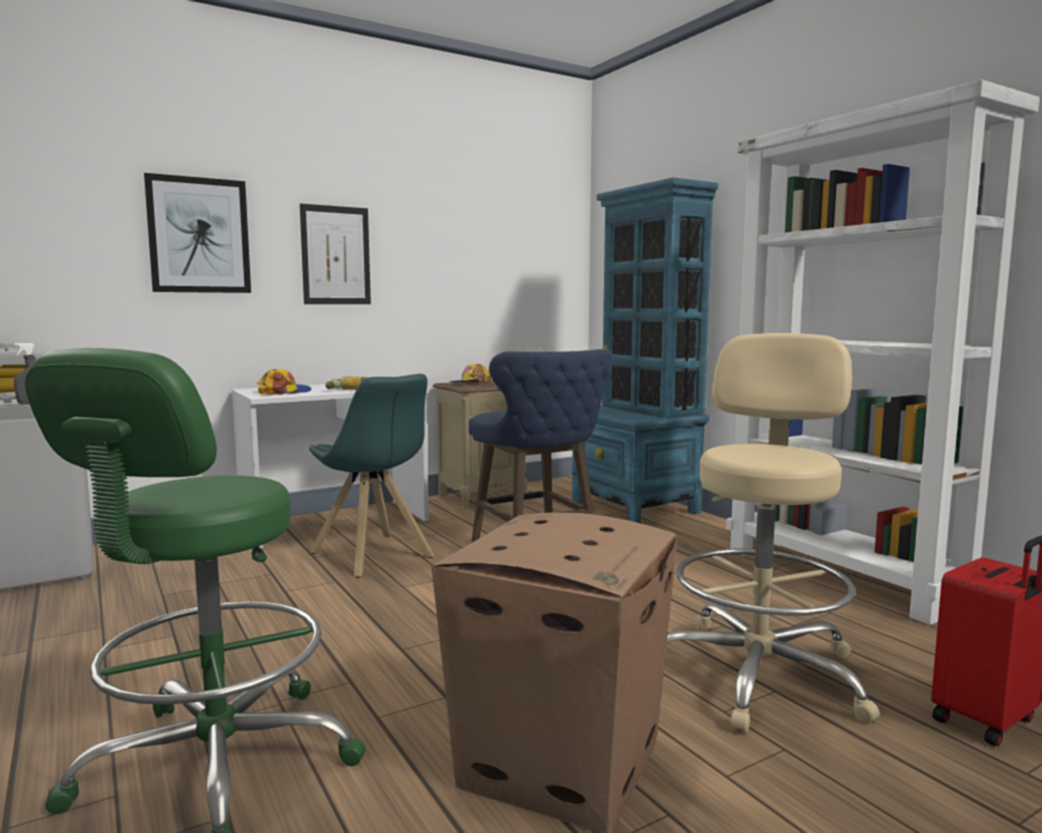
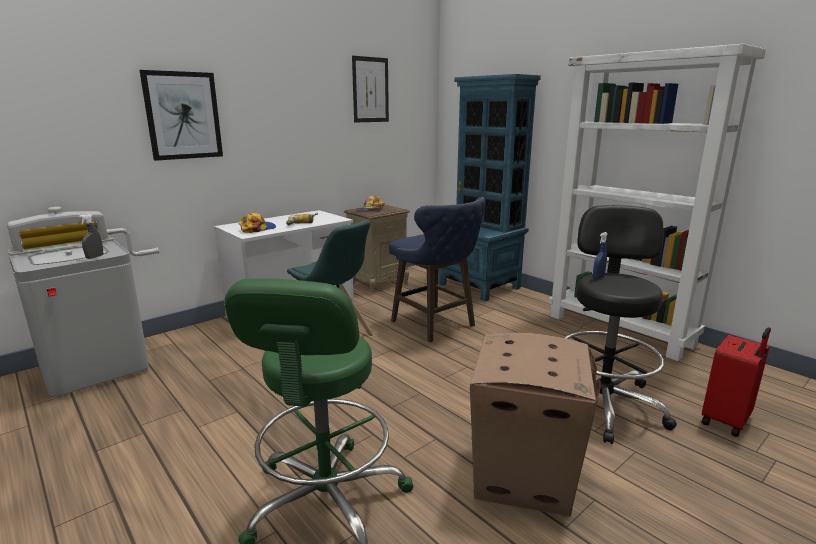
camera: 10 degrees left, 10 degrees up
picture [300,204,371,304] -> picture moved to [352,56,389,122]
beige stool [667,333,880,733] -> black stool [564,205,677,444]
none -> blue spray bottle [593,232,608,280]

